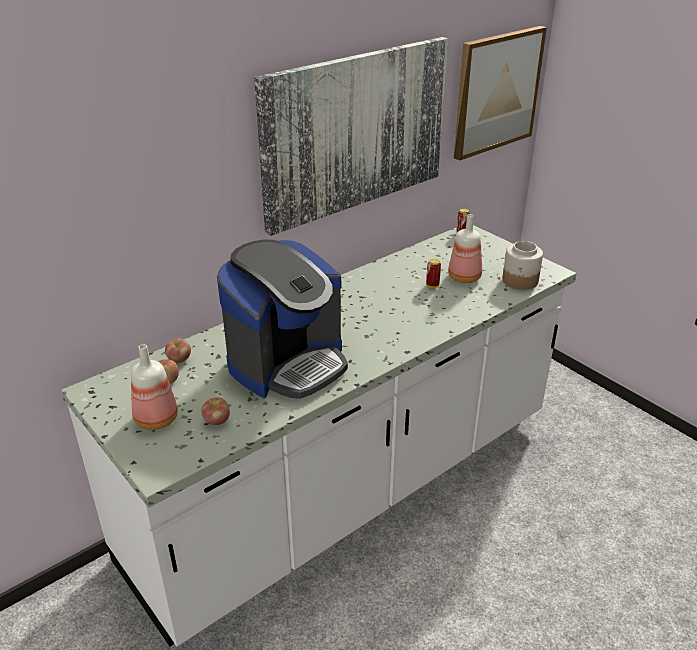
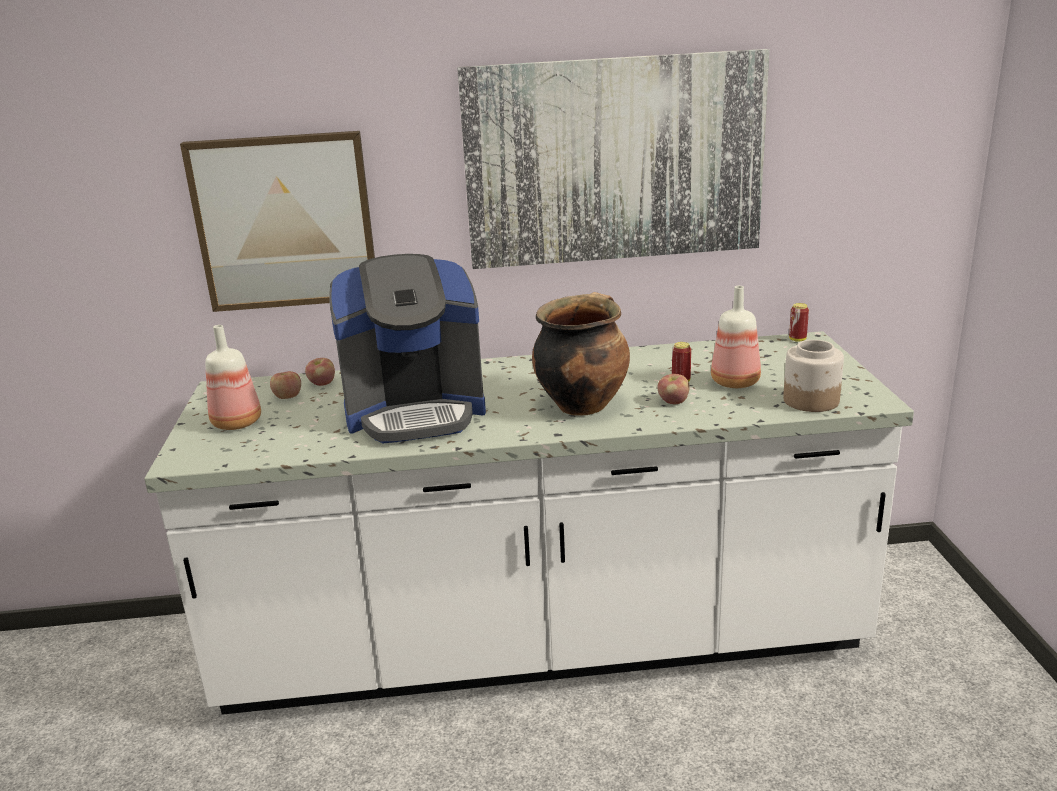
camera: 35 degrees right, 10 degrees down
apple [201,398,230,425] -> apple moved to [657,374,690,404]
picture [454,26,547,161] -> picture moved to [180,131,375,312]
none -> cooking pot [532,292,630,415]

